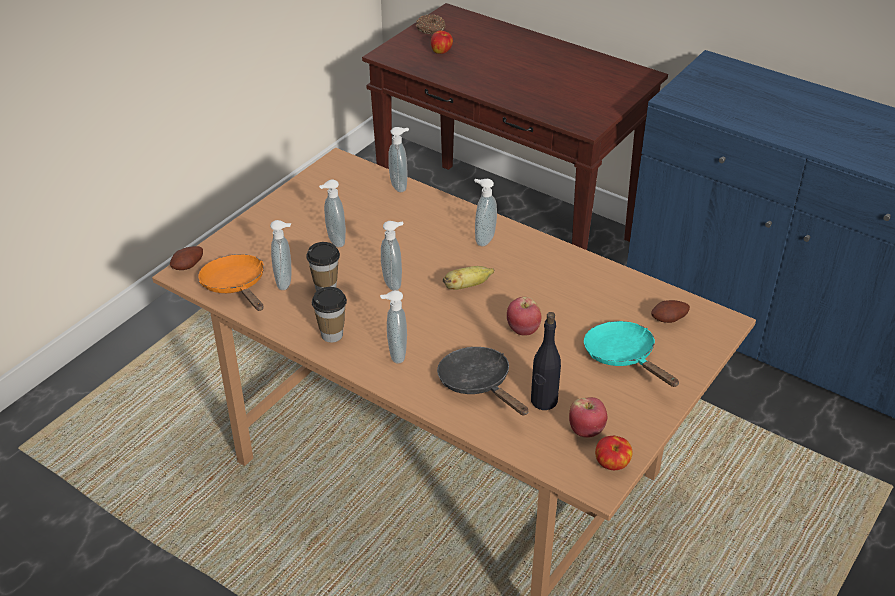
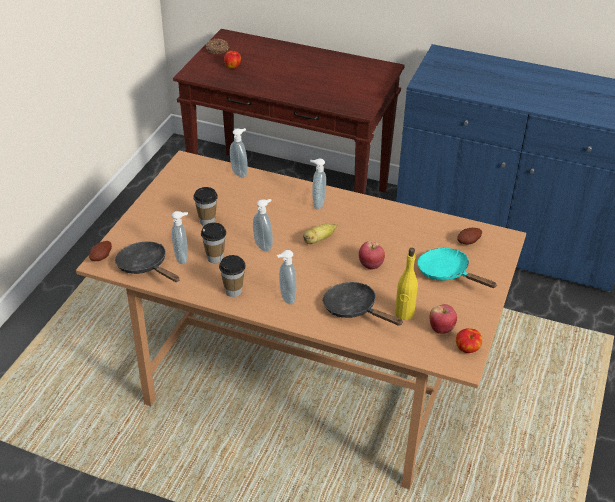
camera: 15 degrees left, 0 degrees up
orange frying pan [198,254,264,311] -> black frying pan [115,242,179,282]
soap dispenser [319,179,346,247] -> cup [193,187,218,226]
black bottle [531,312,561,410] -> yellow bottle [395,248,418,320]

